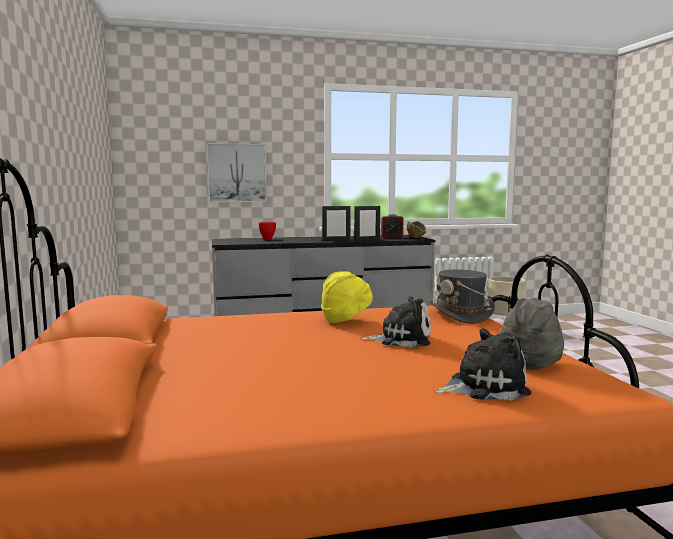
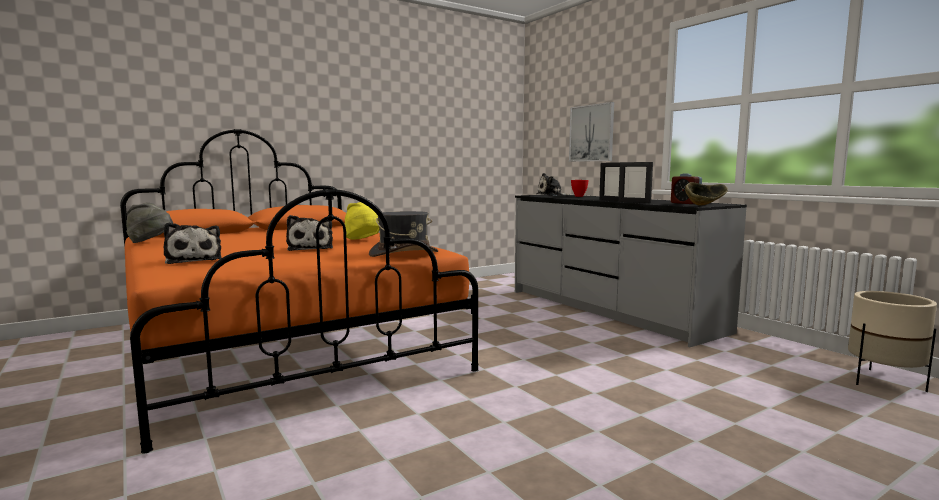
camera: 70 degrees right, 0 degrees up
grey hat [499,298,564,370] -> grey hat moved to [126,202,173,243]
none -> plush toy [536,173,570,196]

